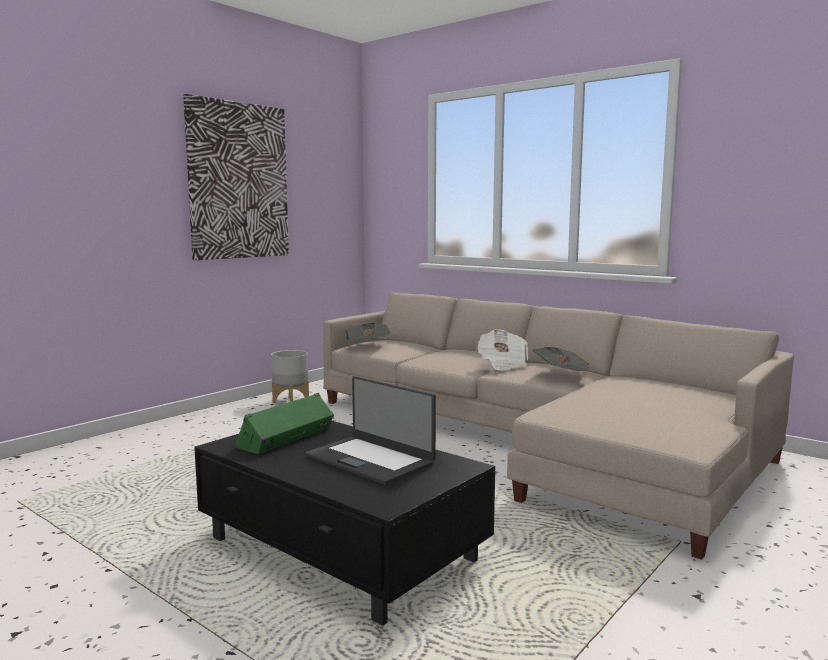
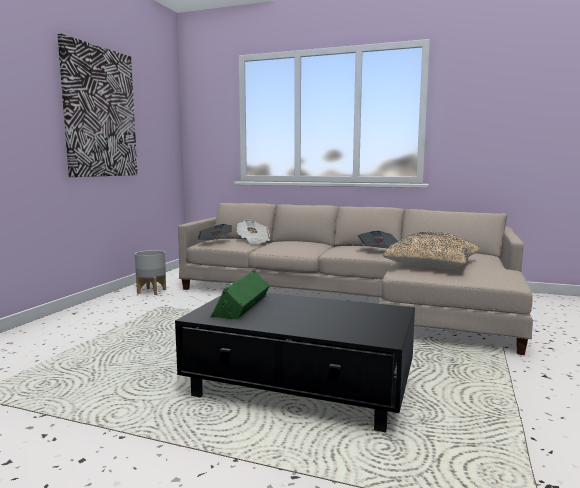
camera: 20 degrees left, 0 degrees up
laptop [306,376,436,485] -> none
newspaper [477,329,528,371] -> newspaper moved to [237,220,270,245]
none -> beige pillow [383,231,480,268]

